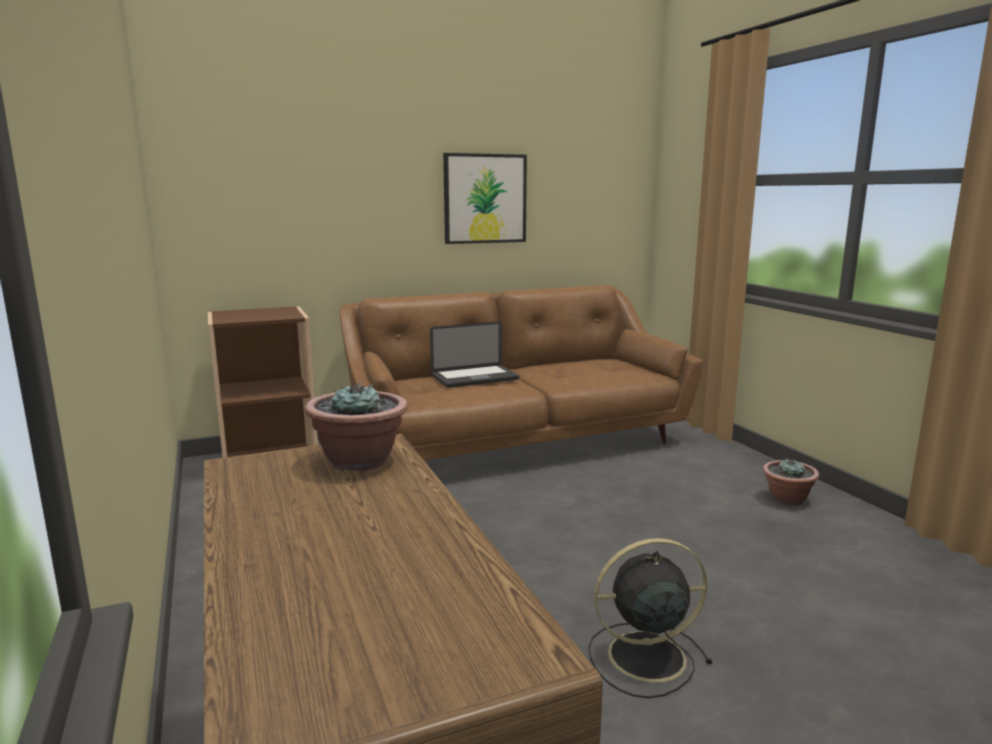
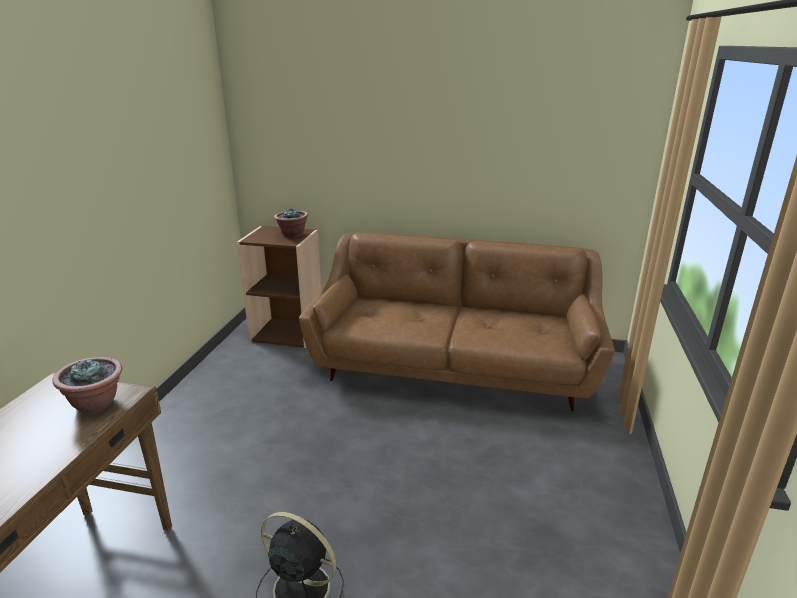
camera: 35 degrees right, 10 degrees up
laptop [430,322,519,388] -> none
picture [443,153,527,244] -> none
potted plant [763,459,819,506] -> potted plant moved to [274,207,308,238]

